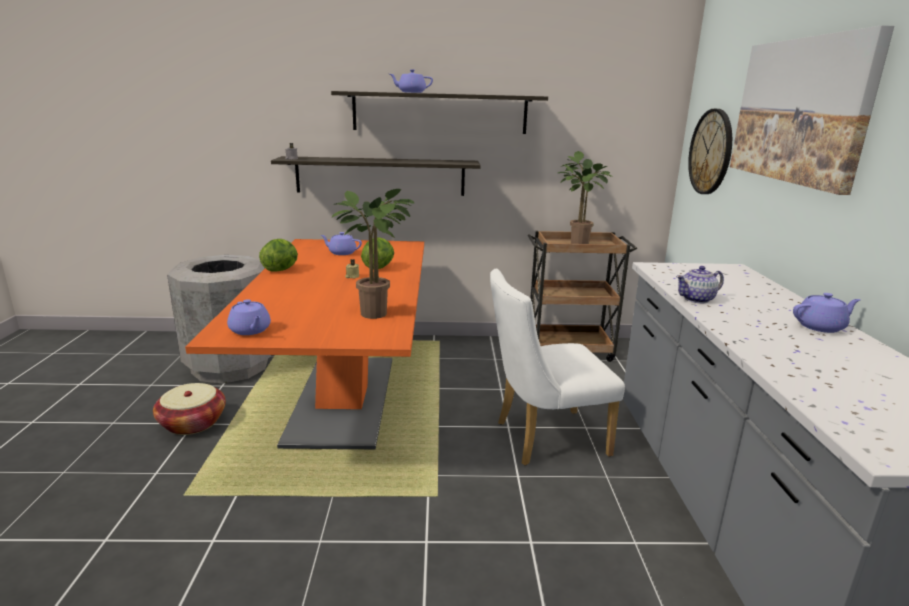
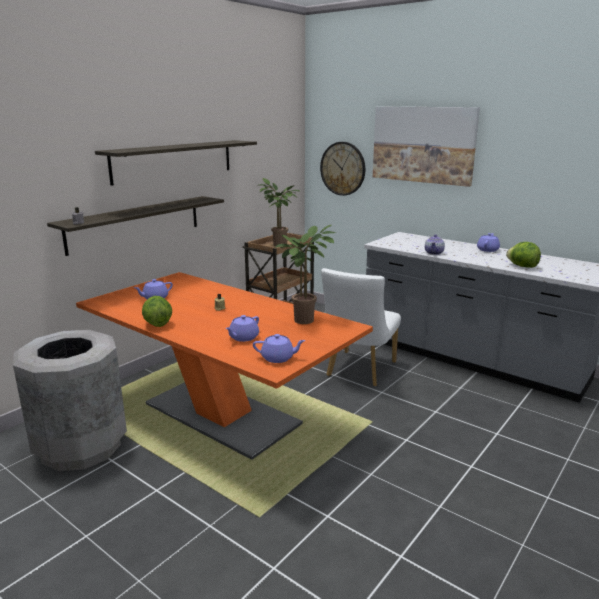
camera: 50 degrees left, 0 degrees up
basket [153,383,226,435] -> none
lettuce [361,237,394,269] -> lettuce moved to [506,242,541,268]
purple teapot [390,69,433,93] -> purple teapot moved to [226,315,259,342]

